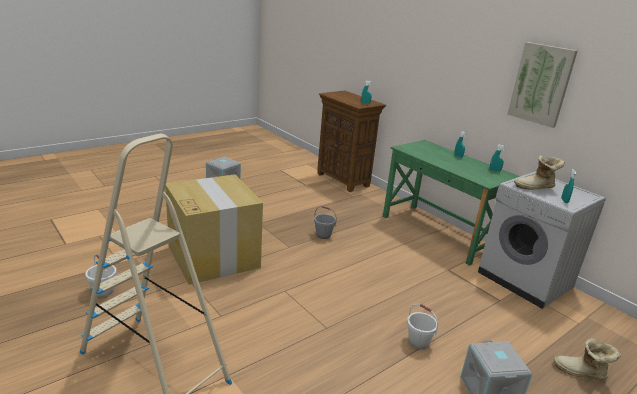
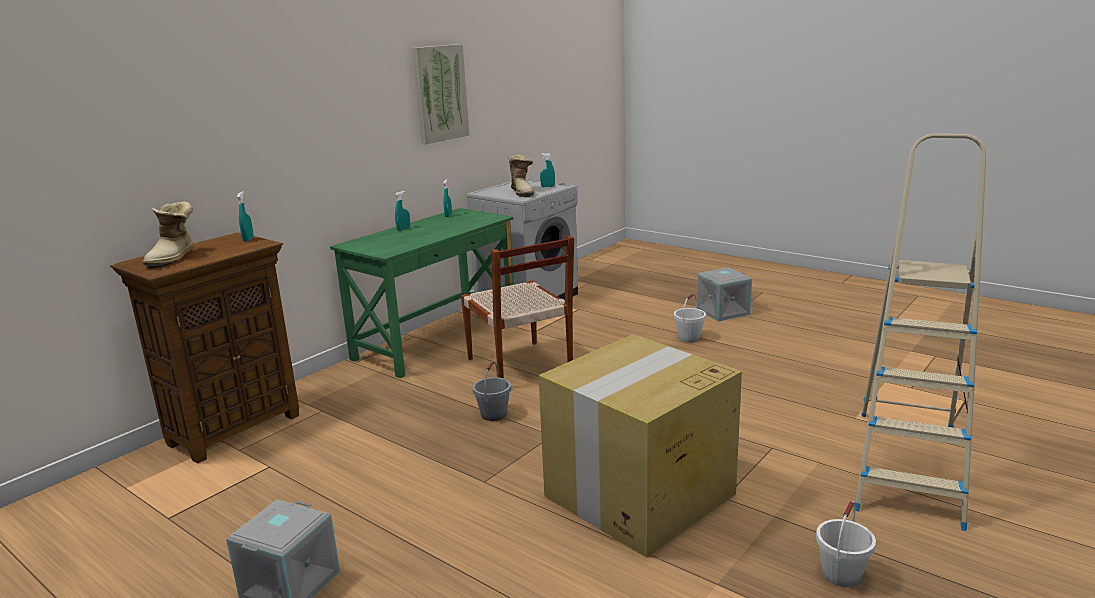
camera: 100 degrees left, 5 degrees down
boot [554,338,621,380] -> boot moved to [142,201,194,268]
none -> chair [461,236,574,378]

